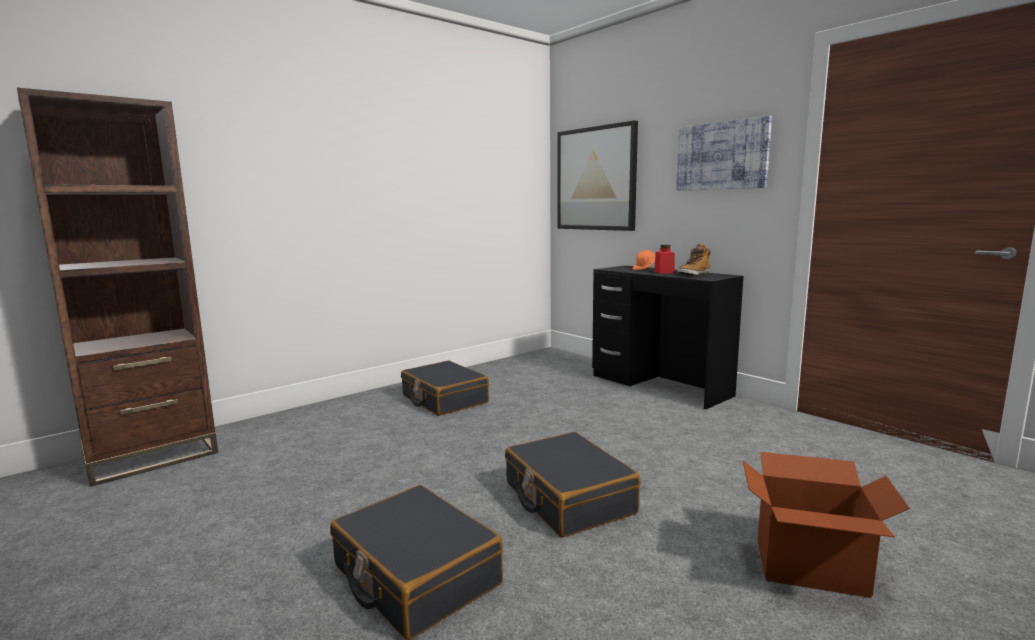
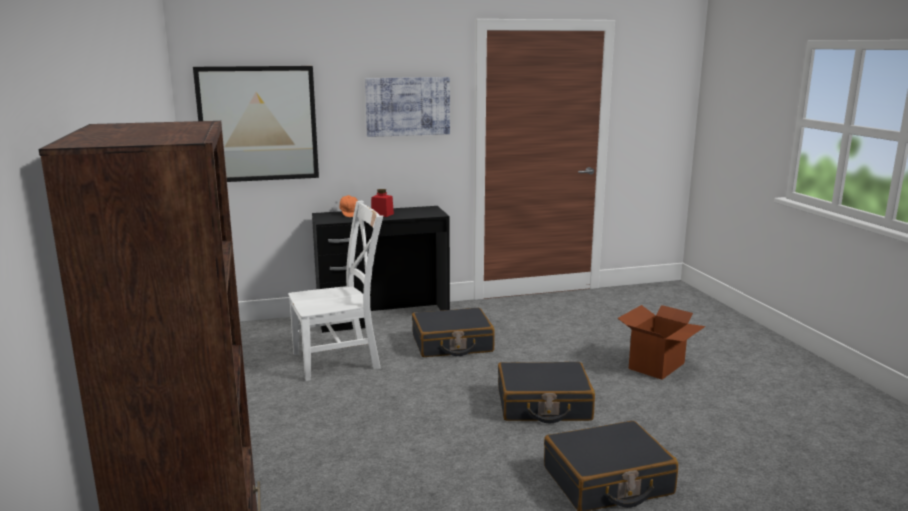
camera: 65 degrees left, 5 degrees up
black suitcase [401,360,489,416] -> black suitcase moved to [412,308,495,357]
boot [678,244,710,276] -> none
none -> white chair [288,200,383,381]

